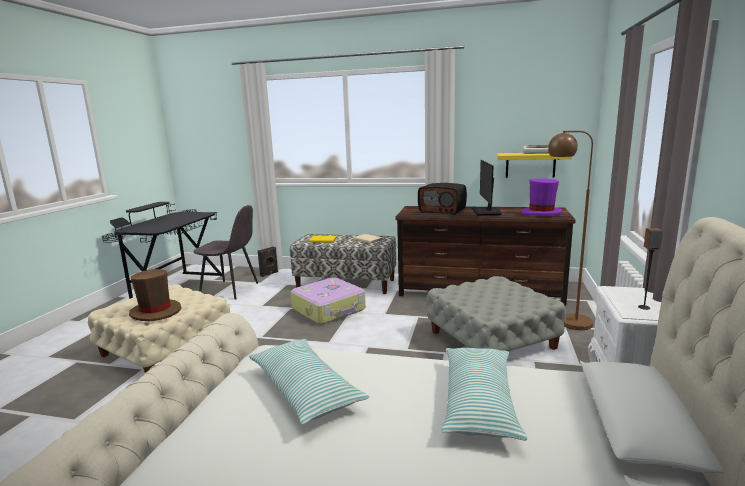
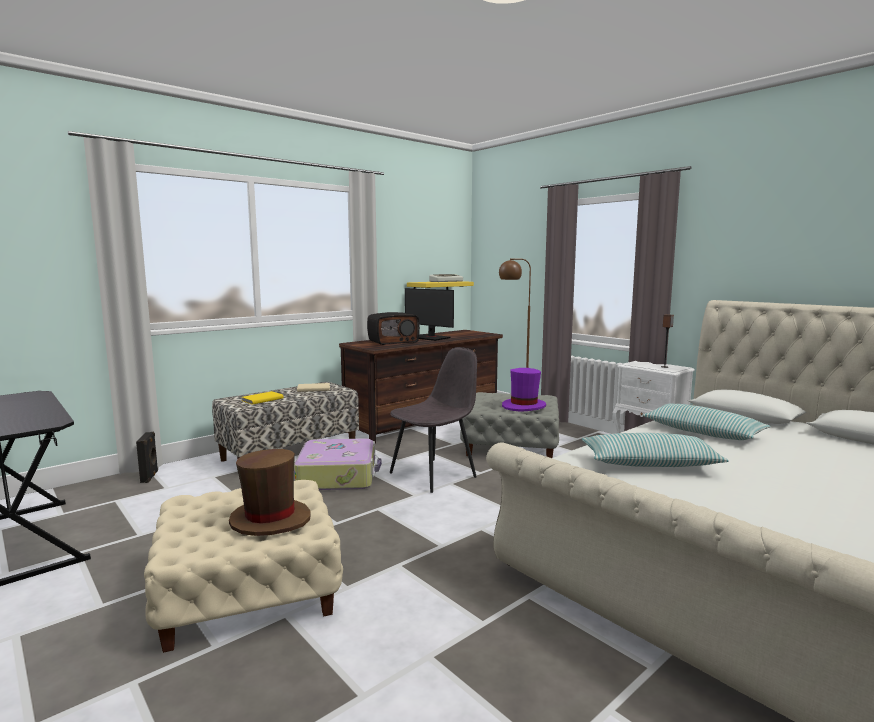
camera: 55 degrees left, 5 degrees down
grey chair [194,205,258,299] -> grey chair moved to [390,347,477,493]
purple hat [521,179,562,216] -> purple hat moved to [502,368,546,412]

